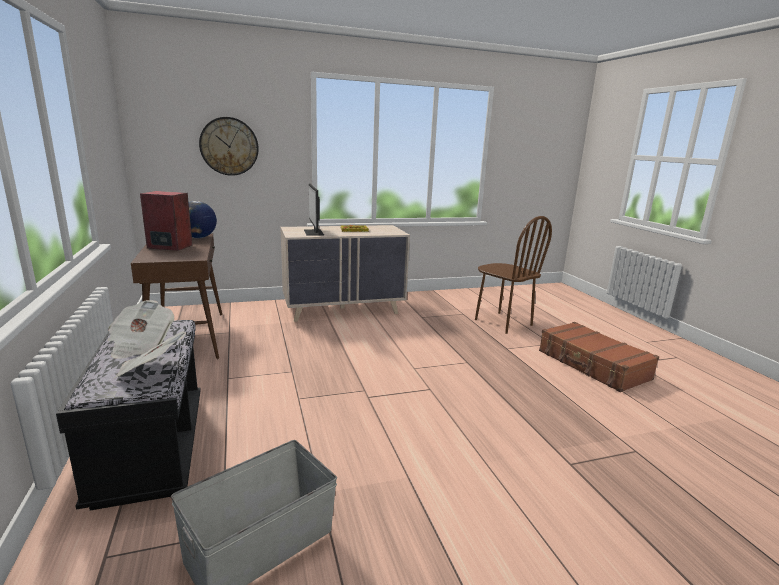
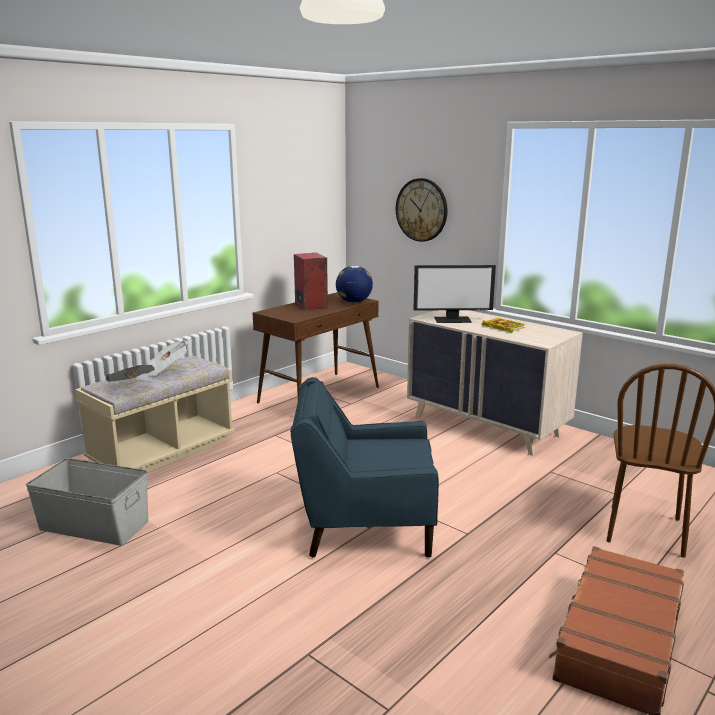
camera: 60 degrees right, 0 degrees up
black bench [56,320,201,511] -> beige bench [75,356,235,472]
monitor [304,184,324,236] -> monitor turned 135 degrees counterclockwise [413,265,496,323]
none -> blue armchair [290,377,439,558]

